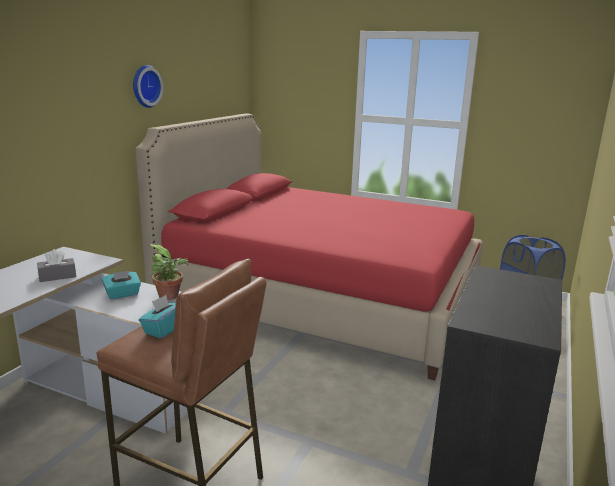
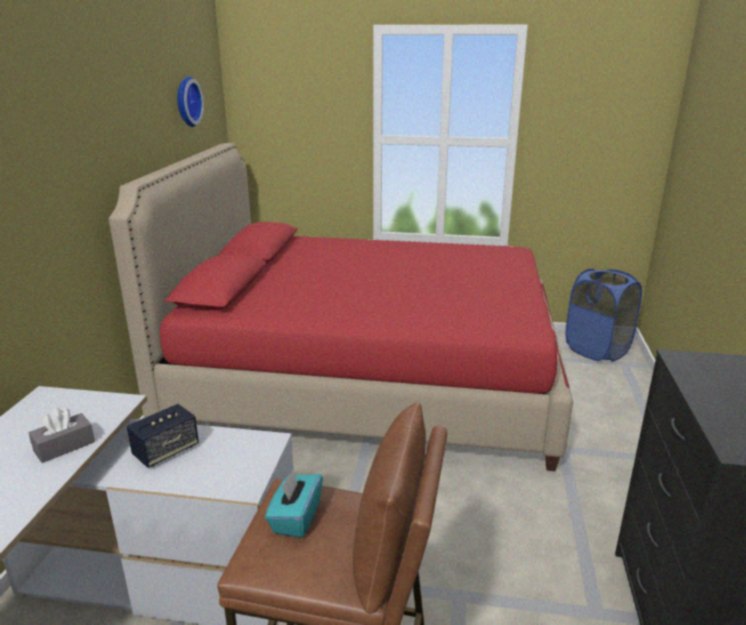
camera: 15 degrees left, 5 degrees up
turquoise tissue box [102,271,141,299] -> speaker [127,404,199,468]
wall clock [133,65,163,108] -> wall clock moved to [177,76,204,127]
potted plant [148,244,189,300] -> none

